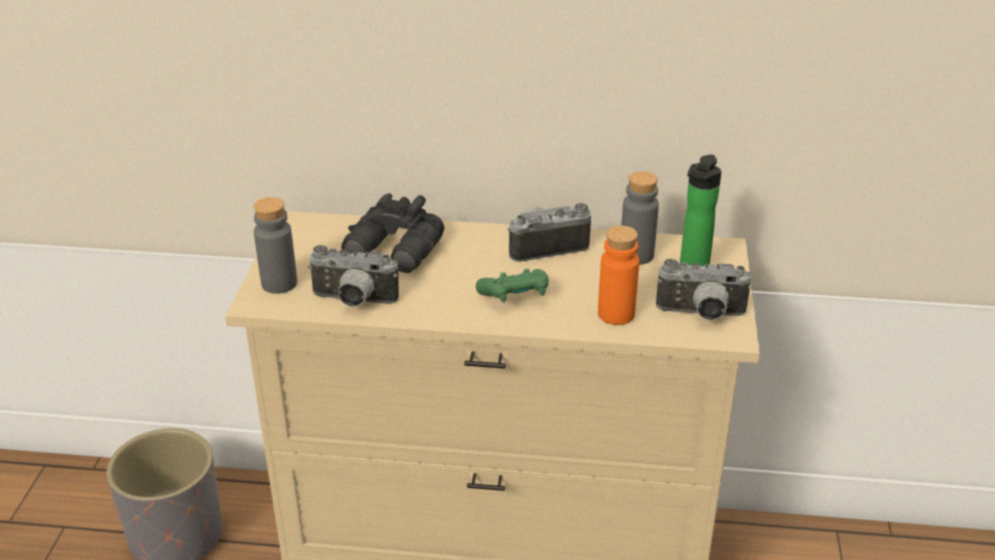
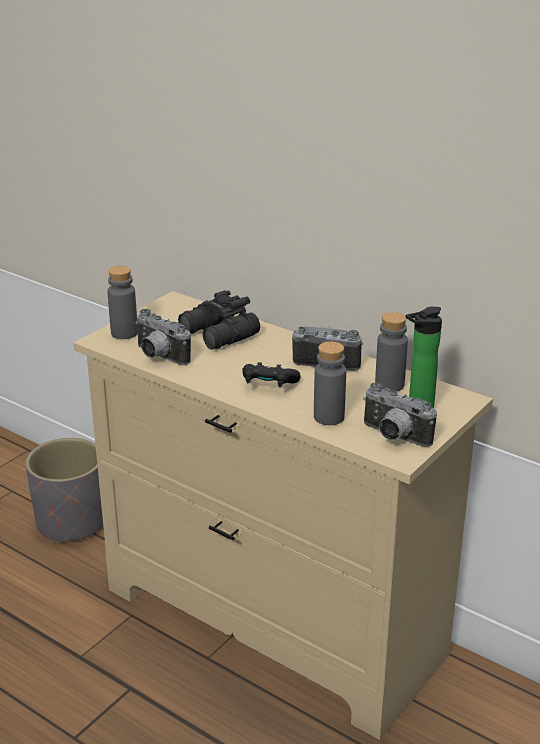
camera: 30 degrees right, 5 degrees down
green game controller [476,269,549,303] -> black game controller [242,362,301,387]
orange bottle [598,225,639,325] -> grey bottle [314,341,346,425]

